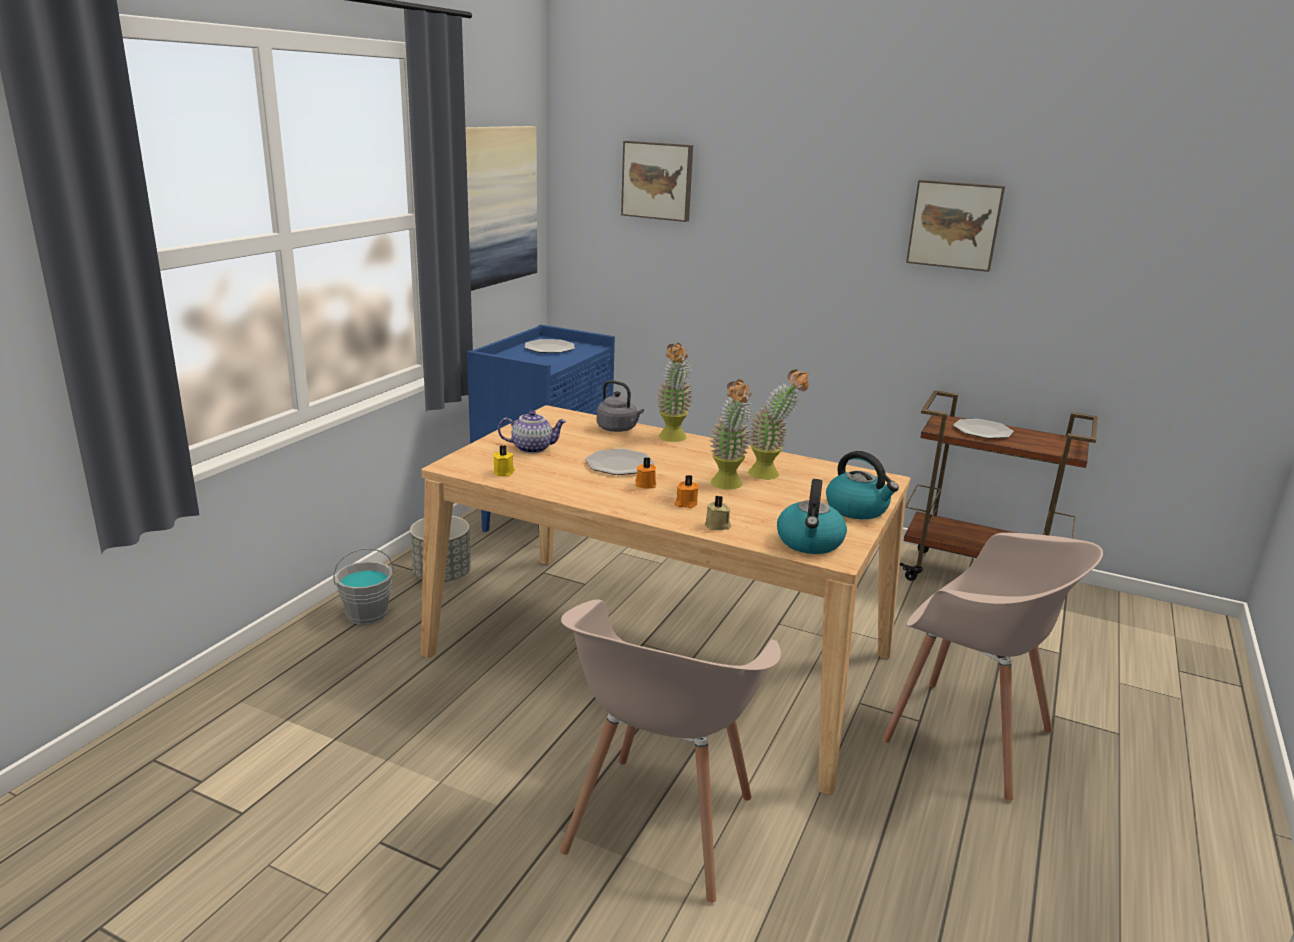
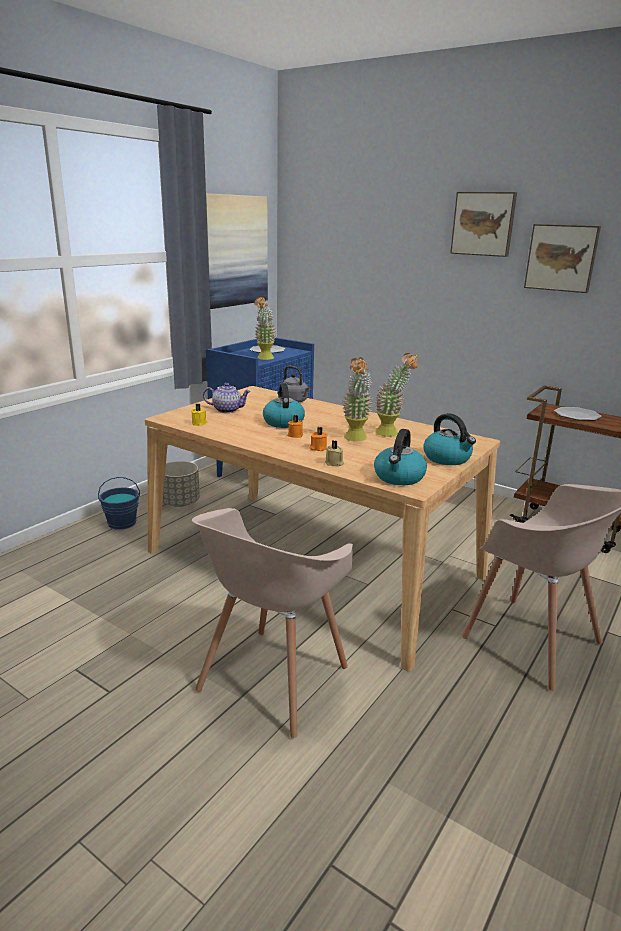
camera: 10 degrees right, 0 degrees up
grey bucket [333,548,394,625] -> blue bucket [98,477,140,530]
plate [585,448,654,475] -> kettle [263,383,305,428]
picture [621,141,693,222] -> picture moved to [450,192,517,257]
potted plant [656,343,693,442] -> potted plant moved to [254,297,277,360]

